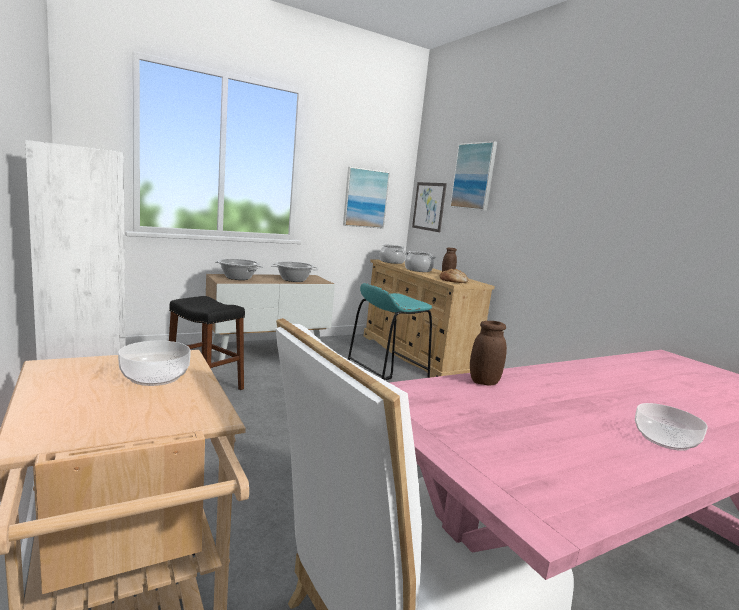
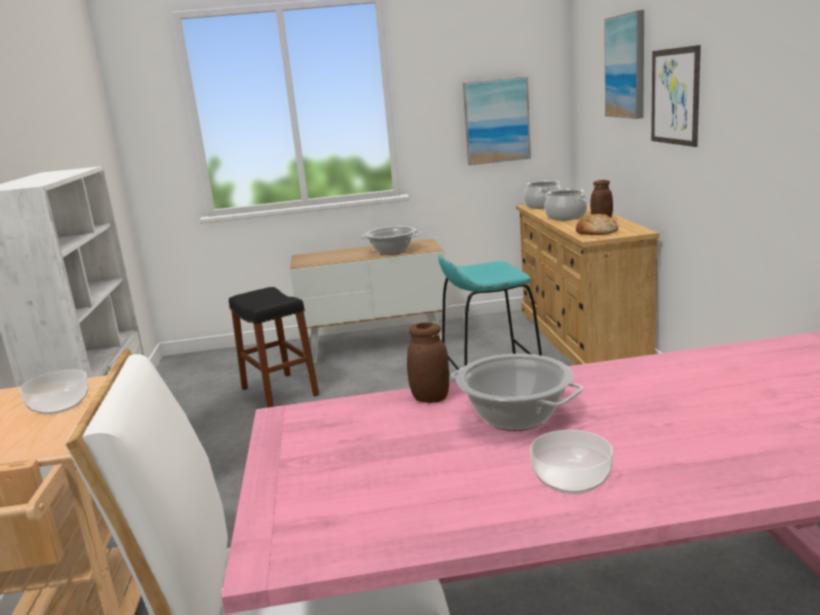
camera: 25 degrees right, 5 degrees up
cooking pot [215,259,263,280] -> cooking pot moved to [450,354,583,431]
picture [412,182,447,232] -> picture moved to [651,45,701,147]

